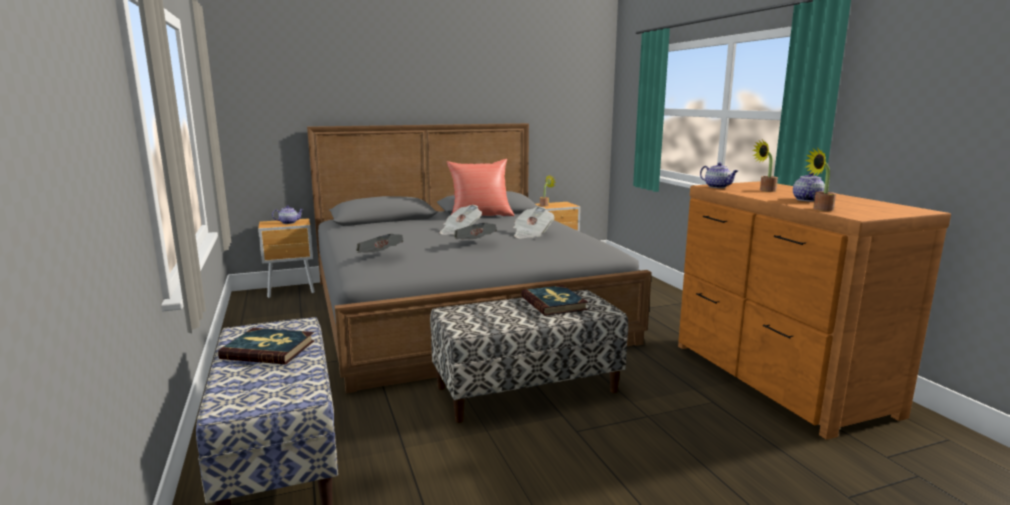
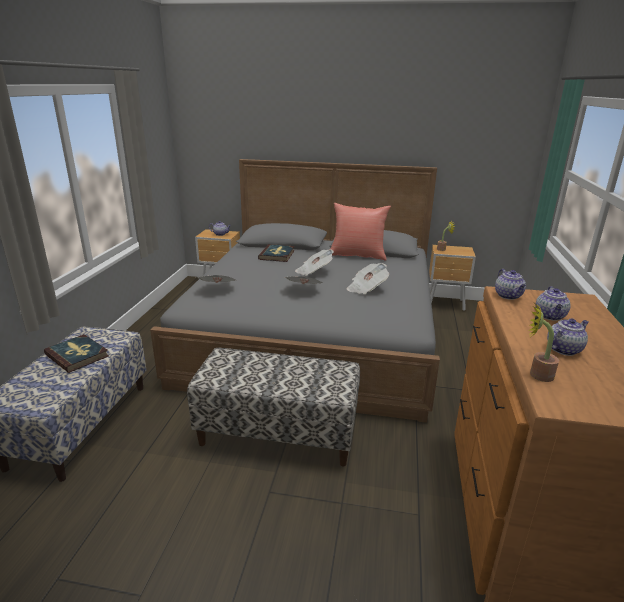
camera: 30 degrees right, 10 degrees up
book [521,285,588,316] -> book moved to [258,244,295,262]
potted plant [753,140,778,192] -> teapot [536,286,571,320]

